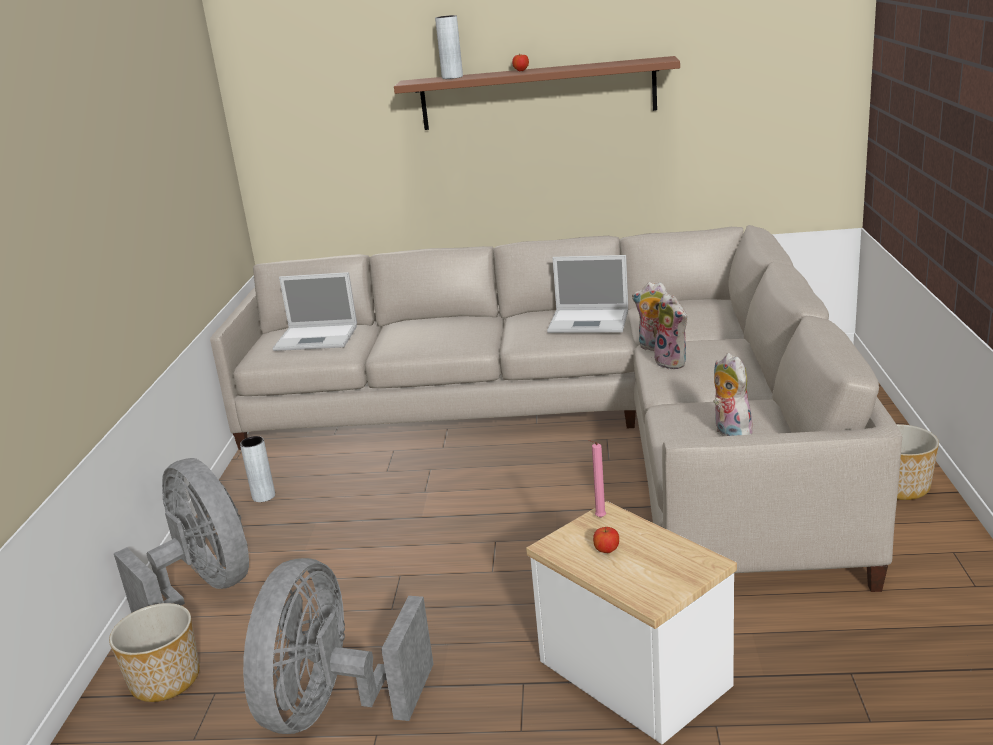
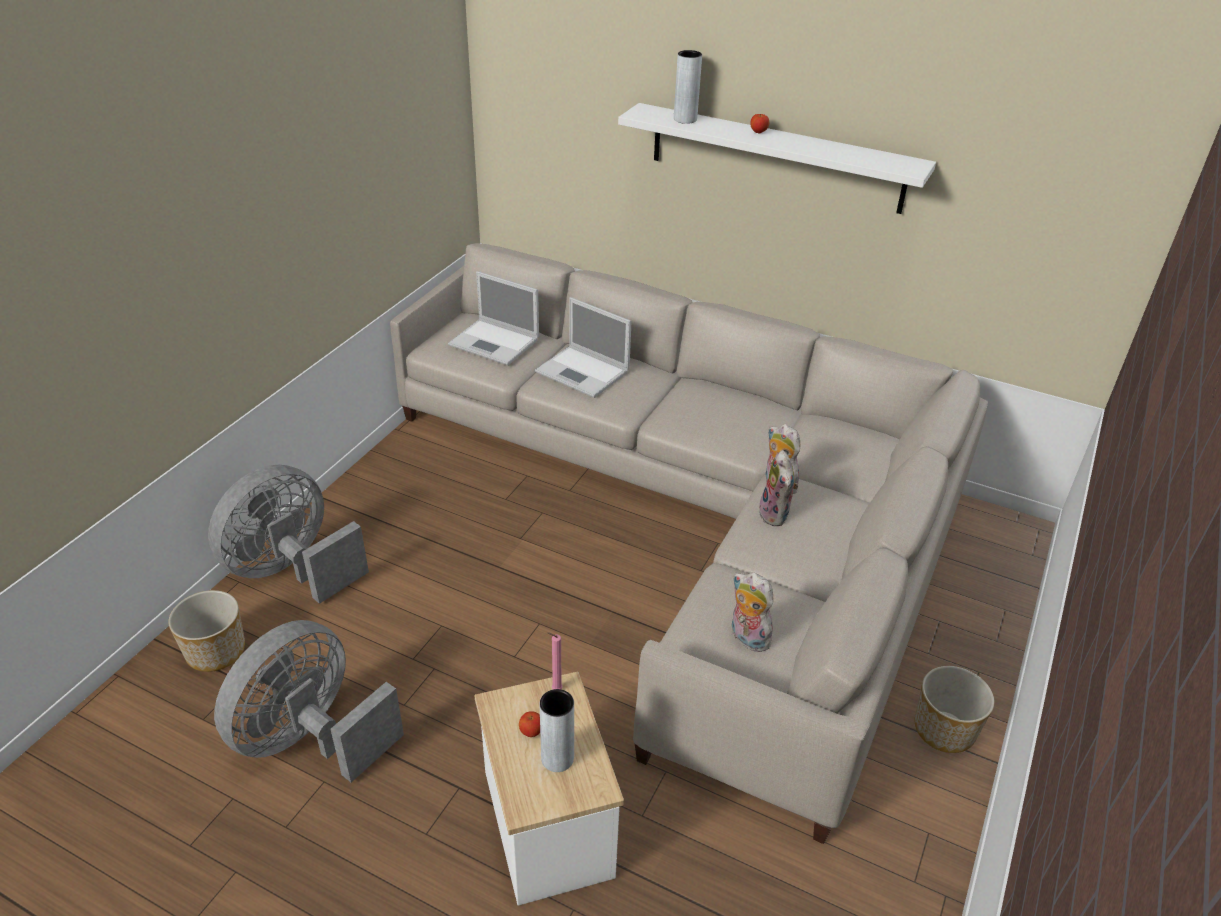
camera: 20 degrees right, 15 degrees up
grey fan [114,458,249,613] -> grey fan turned 120 degrees counterclockwise [208,465,369,604]
grey vase [240,436,275,502] -> grey vase moved to [540,689,574,772]
brown shelf [394,56,680,130] -> white shelf [618,103,936,214]
laptop [547,255,628,333] -> laptop moved to [535,297,632,398]
plush toy [713,353,753,436] -> plush toy turned 45 degrees counterclockwise [732,572,774,652]

